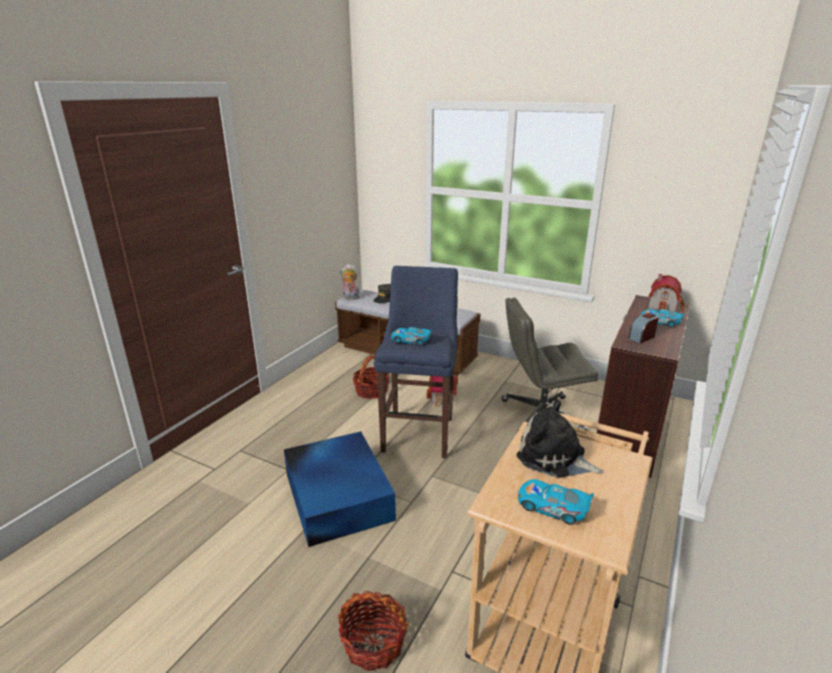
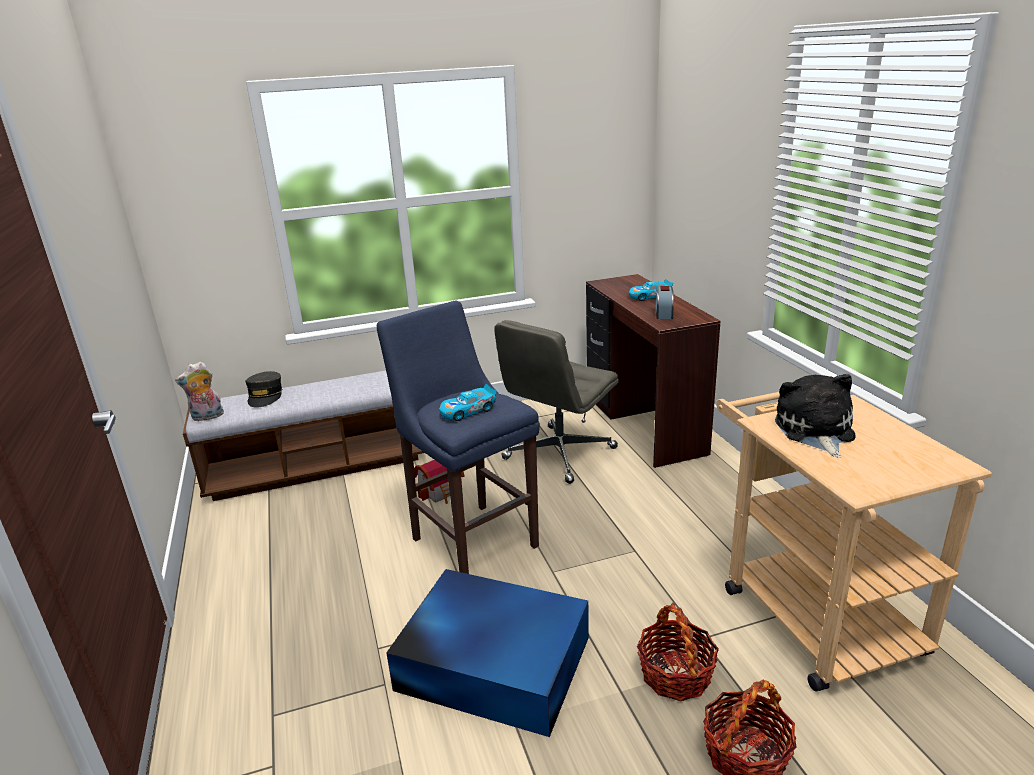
camera: 45 degrees left, 0 degrees up
basket [353,355,390,399] -> basket moved to [637,603,719,701]
plush toy [517,399,604,478] -> plush toy turned 105 degrees clockwise [775,374,856,457]
toy car [518,479,594,525] -> none
toy house [648,274,684,312] -> none

